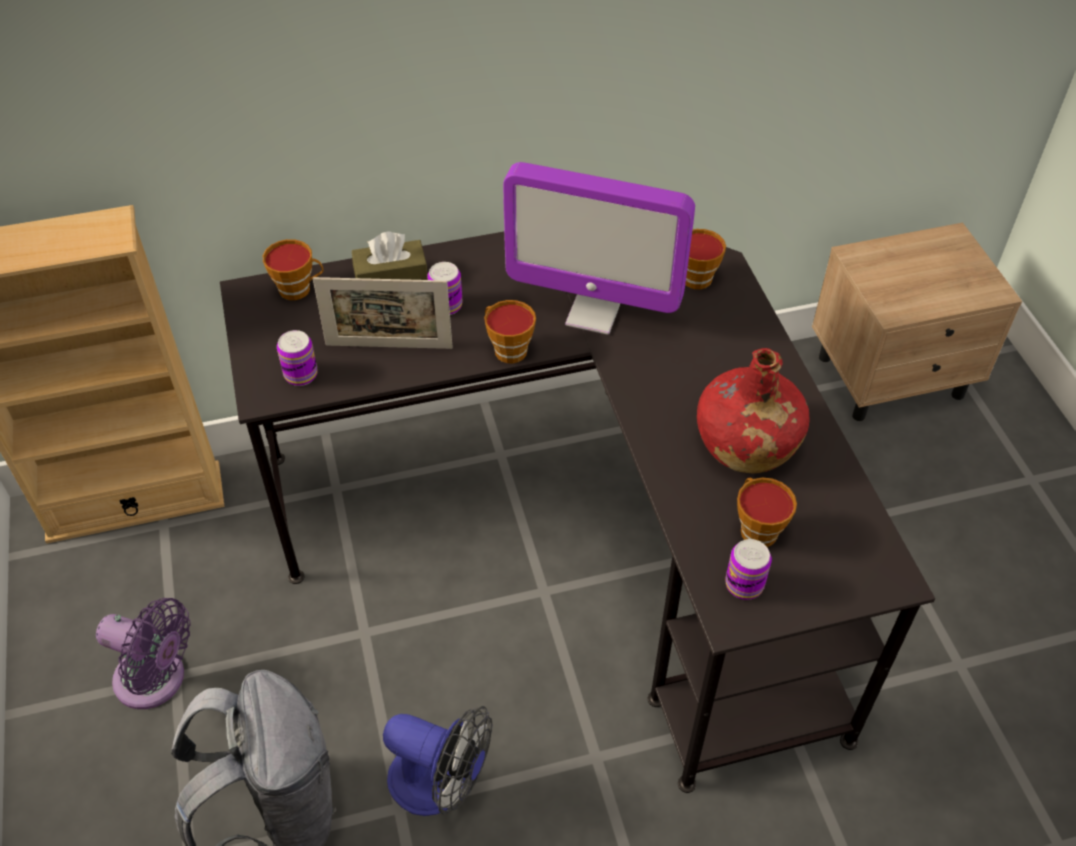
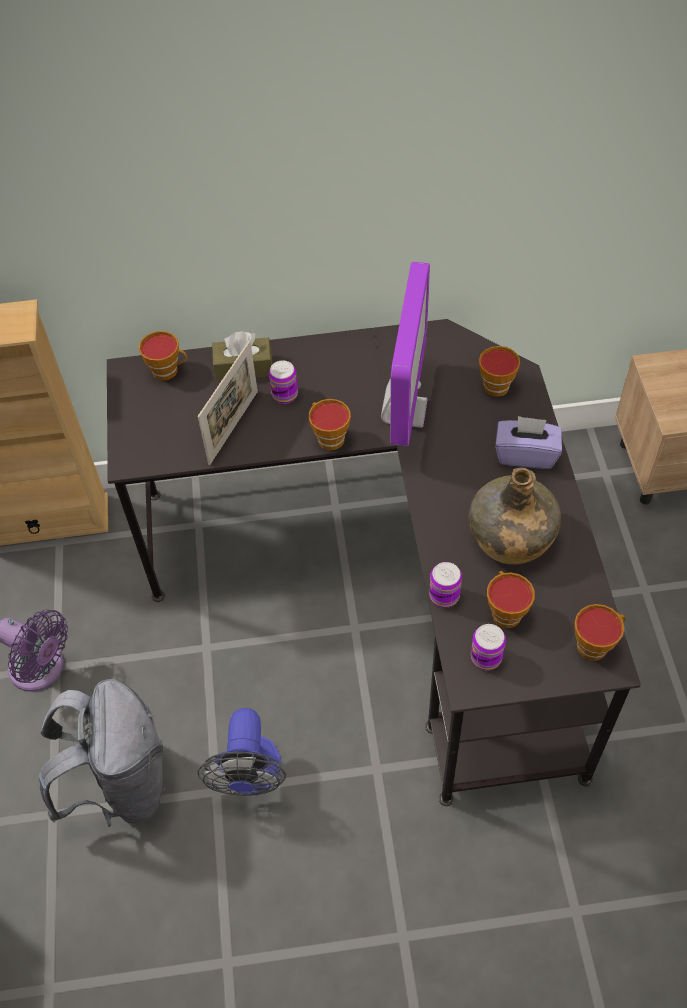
camera: 10 degrees right, 5 degrees up
can [277,330,318,386] -> can moved to [429,562,462,608]
picture frame [313,277,453,349] -> picture frame turned 75 degrees counterclockwise [198,341,258,465]
fan [383,706,492,816] -> fan turned 60 degrees clockwise [197,708,286,796]
monitor [503,162,695,335] -> monitor turned 105 degrees counterclockwise [381,262,430,446]
red bottle [697,348,810,473] -> green bottle [469,468,561,565]
none -> purple tissue box [495,416,562,469]
none -> cup [574,604,625,661]

